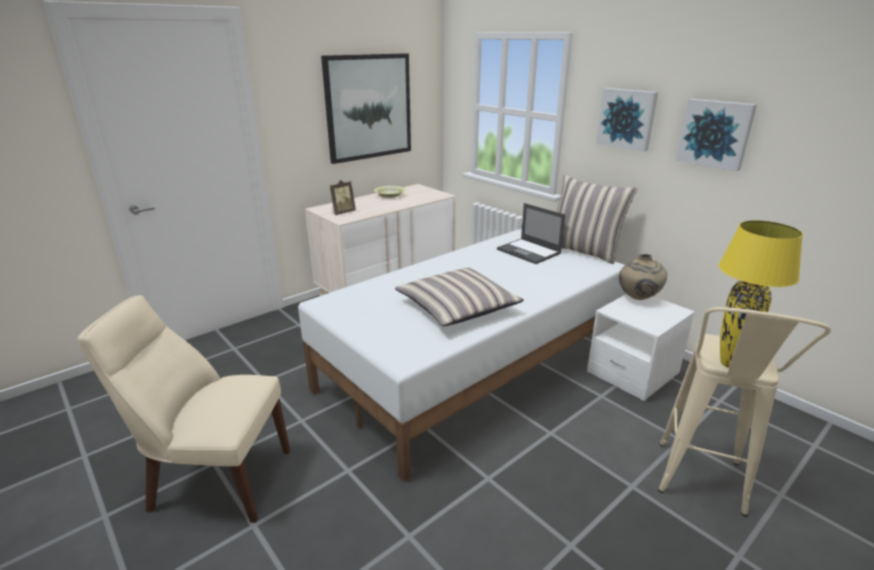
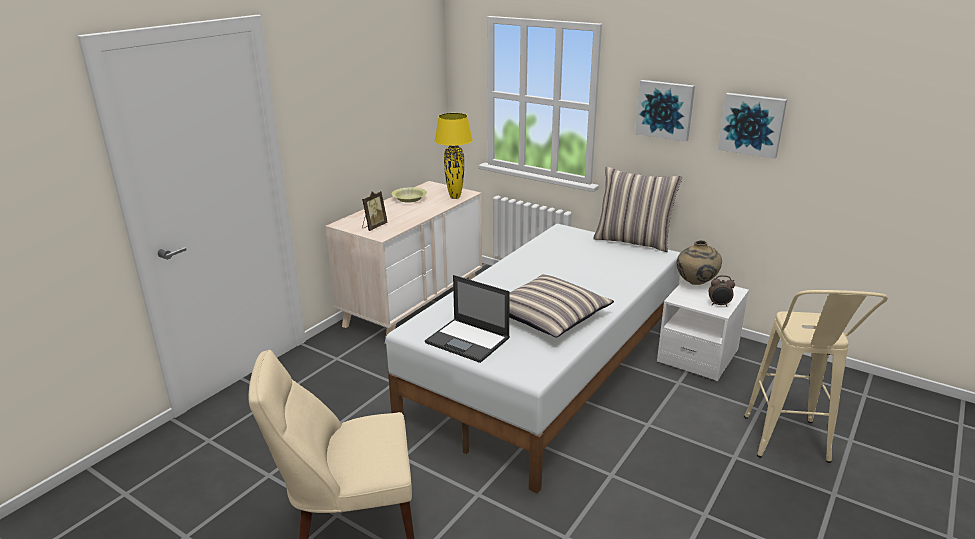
camera: 15 degrees left, 0 degrees up
picture [321,53,411,164] -> none
laptop [497,203,565,264] -> laptop moved to [425,275,510,363]
yellow table lamp [718,220,803,368] -> yellow table lamp moved to [435,113,473,199]
none -> alarm clock [709,275,735,307]

